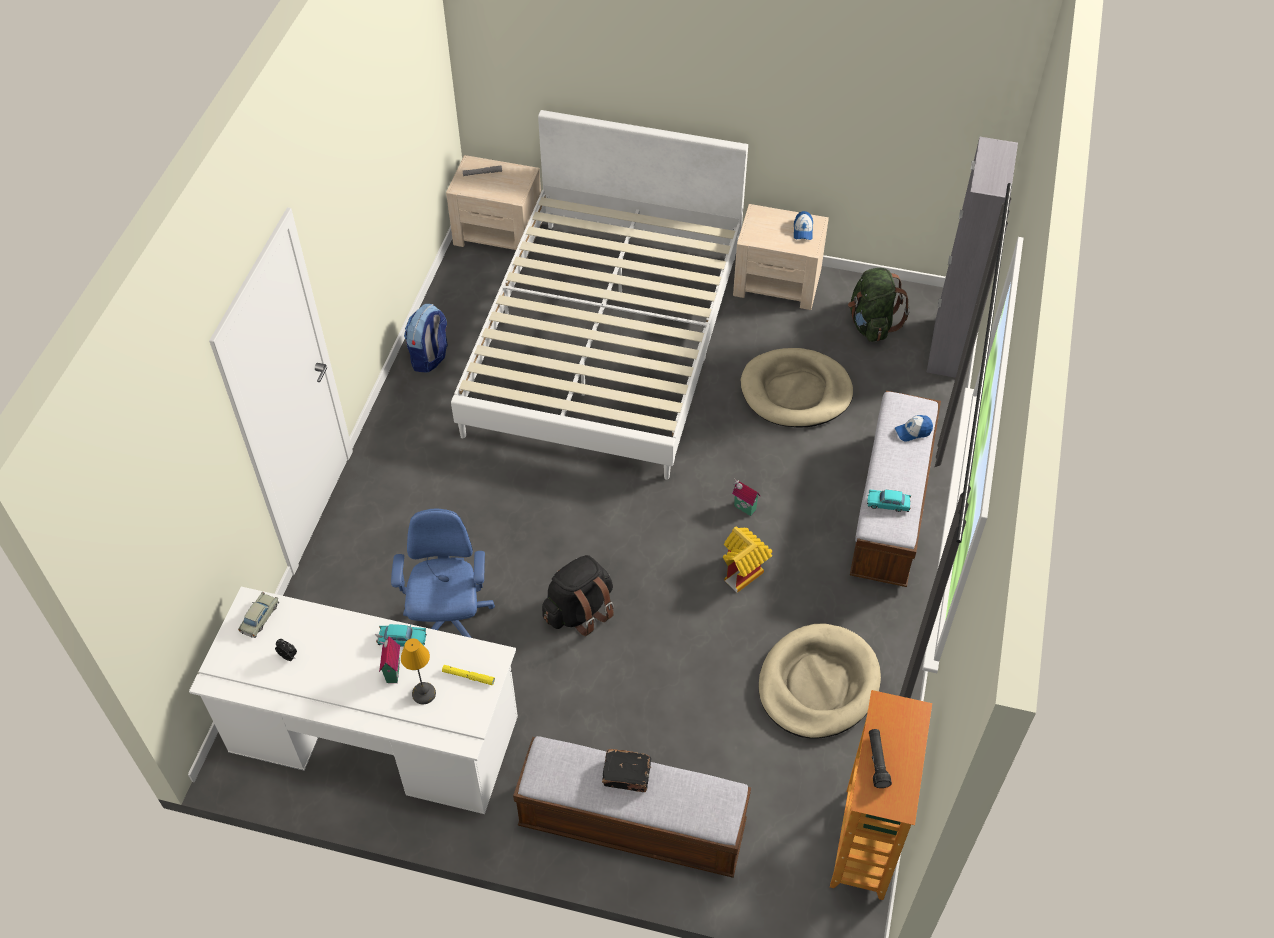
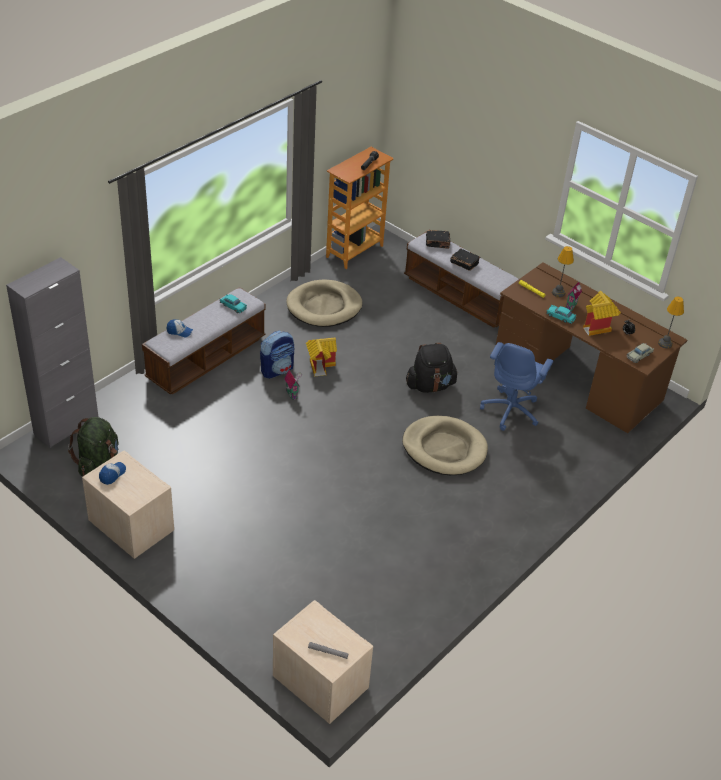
camera: 155 degrees left, 10 degrees down
white desk [189,587,518,814] -> brown desk [496,262,687,433]
backpack [404,304,448,372] -> backpack moved to [260,330,294,379]
white bed [451,110,748,480] -> none
beige dog bed [741,348,853,428] -> beige dog bed moved to [402,416,488,475]
none -> black book [426,230,450,249]
none -> toy house [583,291,621,336]
none -> table lamp [658,297,684,348]

